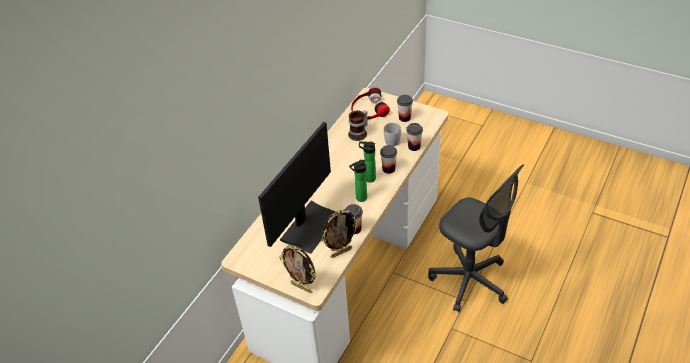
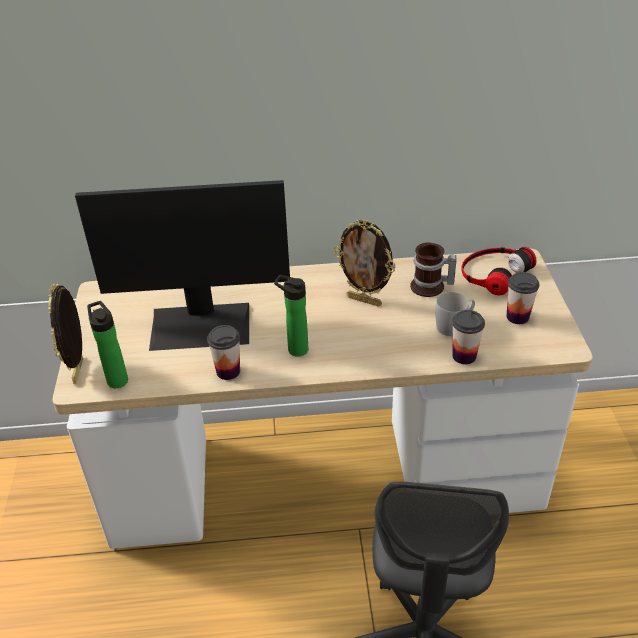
camera: 55 degrees right, 5 degrees down
picture frame [321,210,359,258] -> picture frame moved to [334,219,396,307]
bottle [359,141,376,183] -> bottle moved to [87,301,128,388]
cup [380,145,397,174] -> none

